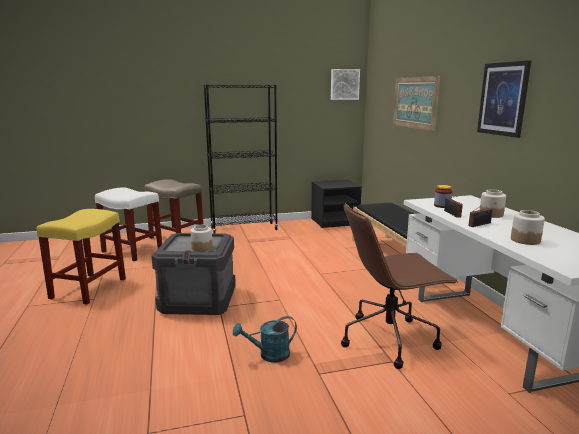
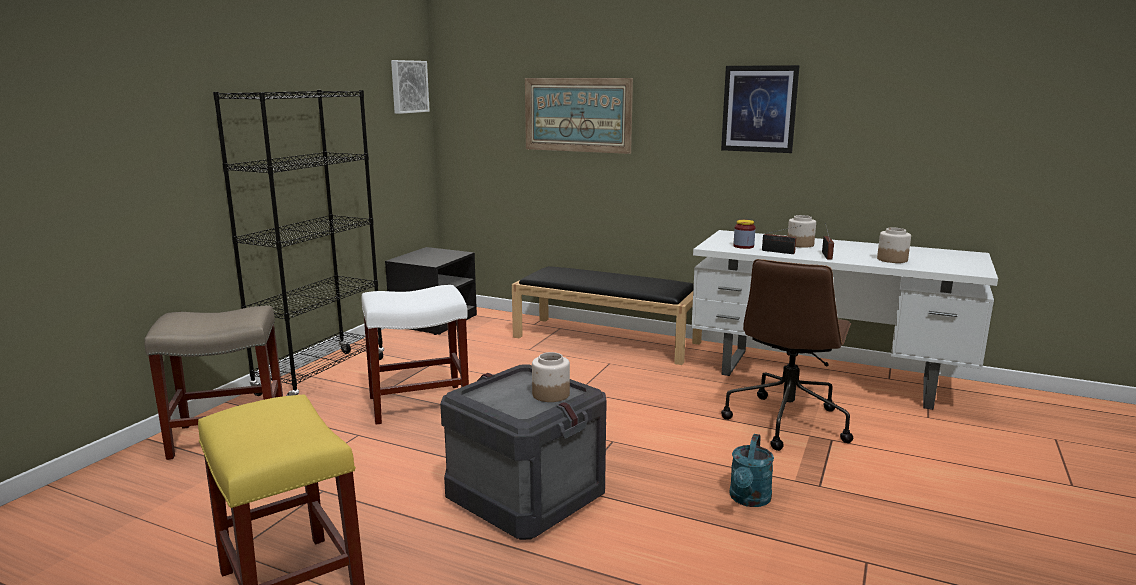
camera: 50 degrees left, 0 degrees up
white stool [95,188,162,261] -> white stool moved to [361,285,469,425]

